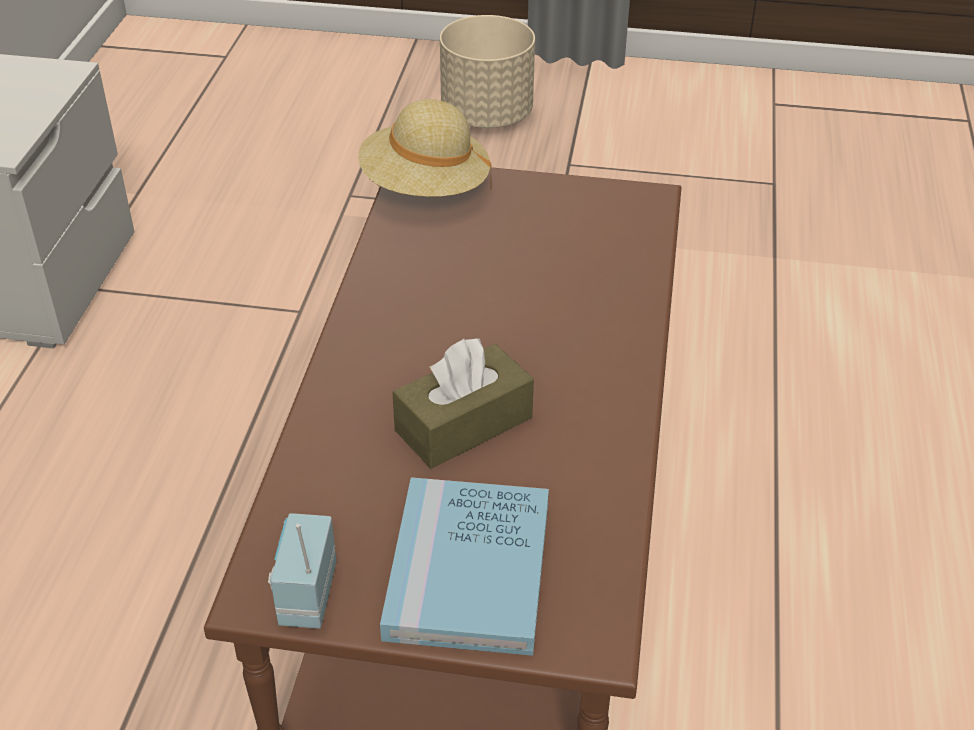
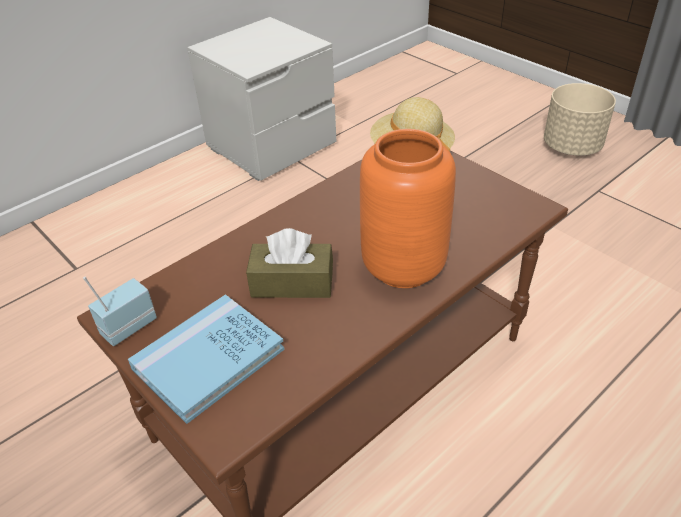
camera: 40 degrees right, 0 degrees up
none -> orange vase [360,129,456,288]

